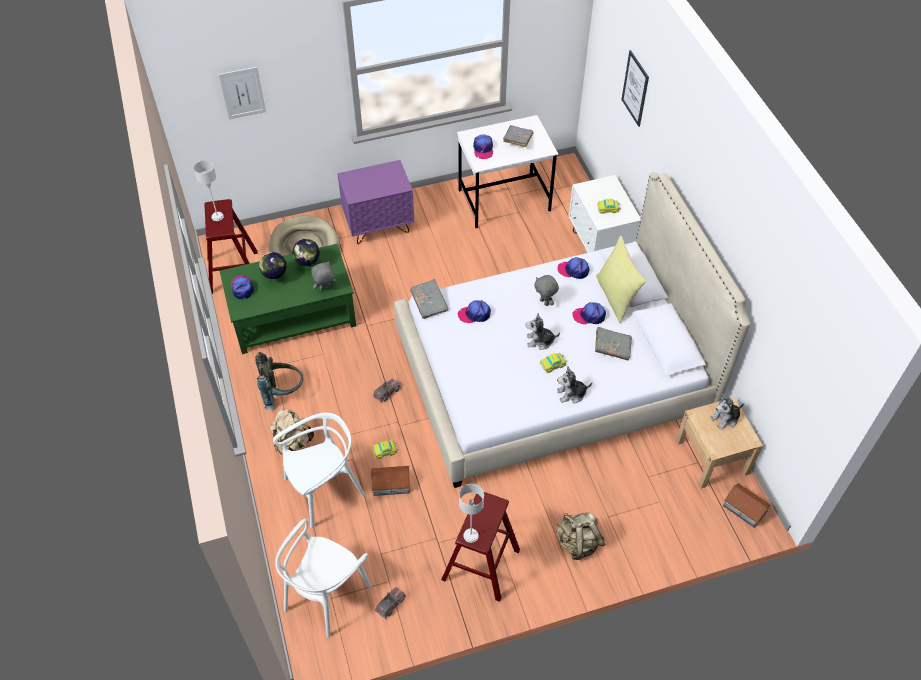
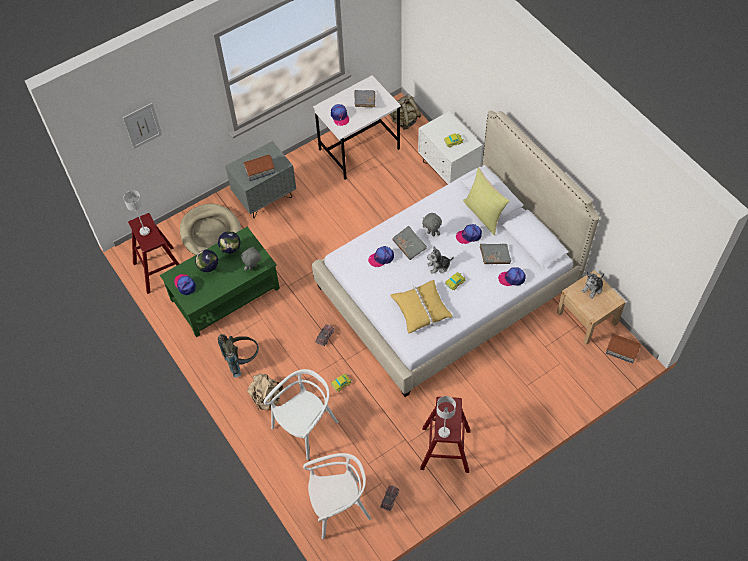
camera: 15 degrees left, 5 degrees up
white chair [275,519,372,638] -> white chair turned 120 degrees counterclockwise [303,453,371,539]
purple nightstand [337,160,414,244] -> grey nightstand [225,141,296,218]
toy house [371,466,411,496] -> toy house moved to [243,154,275,181]
grey book [410,279,449,319] -> grey book moved to [392,226,427,260]
cap [557,257,589,279] -> cap moved to [498,267,526,286]
plush toy [557,367,592,404] -> none
beige backpack [557,513,605,560] -> beige backpack moved to [390,94,421,130]
picture [621,50,649,127] -> none
none -> yellow pillow [391,280,453,334]

